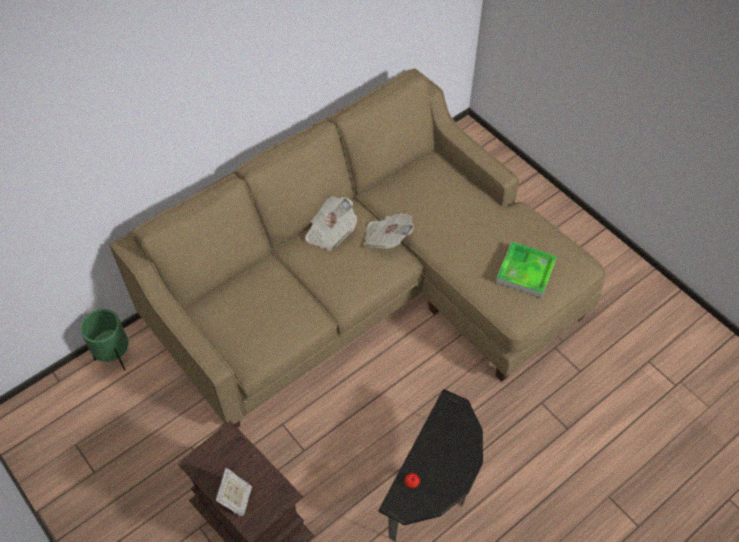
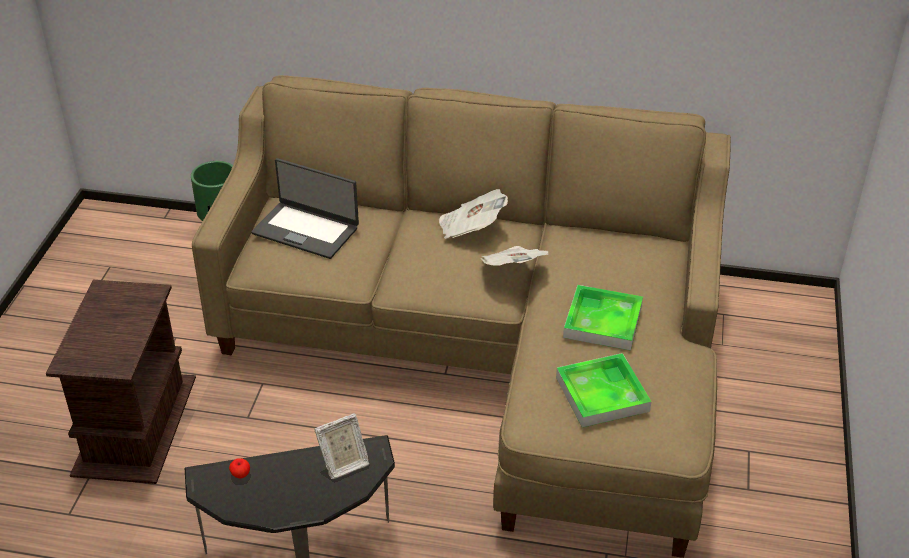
camera: 50 degrees right, 15 degrees down
picture frame [216,468,252,516] -> picture frame moved to [314,413,369,479]
none -> laptop [252,158,359,259]
none -> tray [563,285,643,351]

